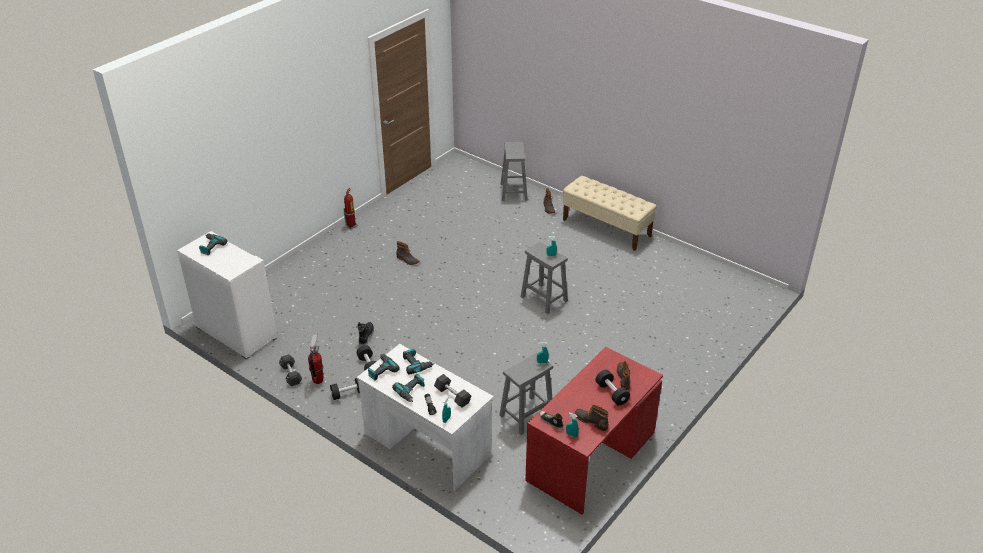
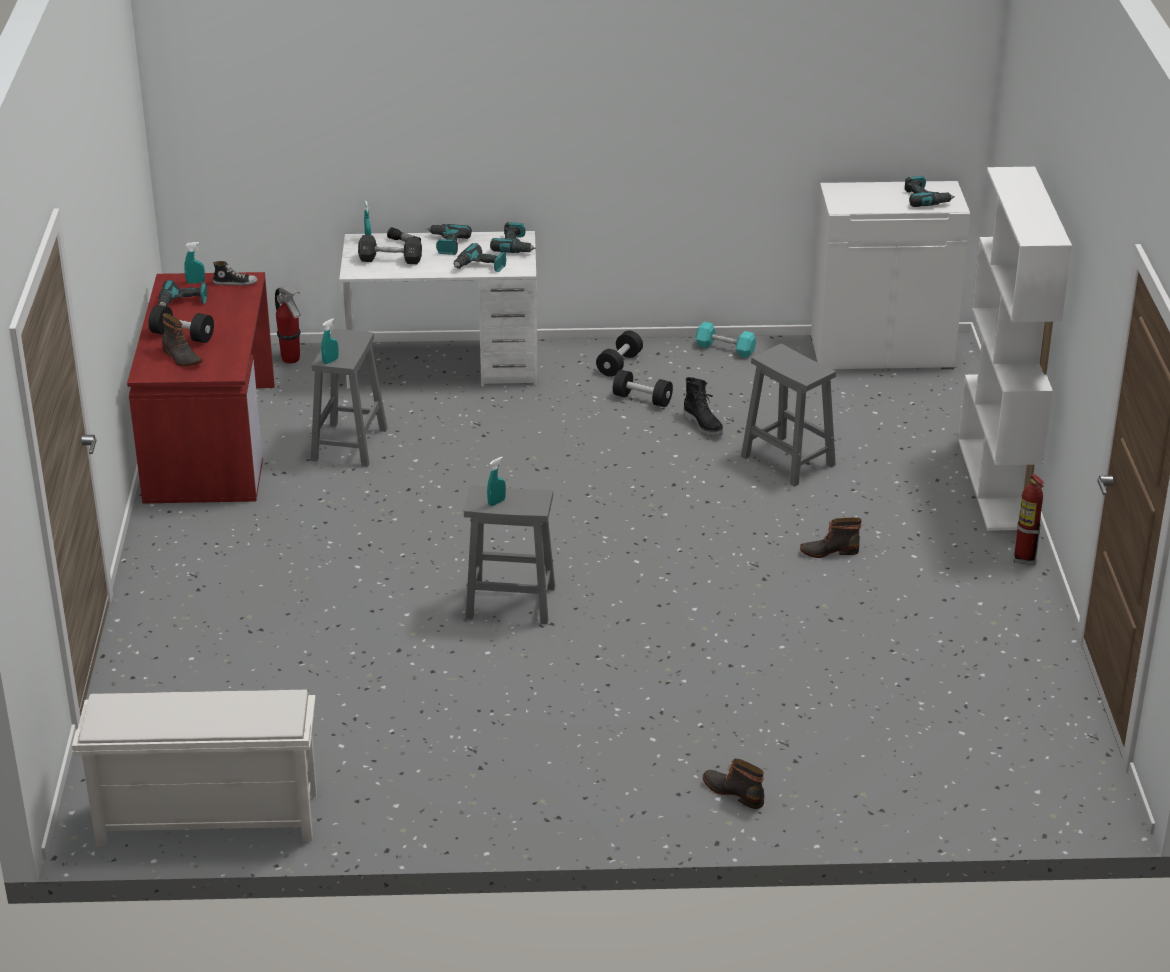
camera: 140 degrees right, 5 degrees down
black dumbbell [279,354,302,386] -> turquoise dumbbell [696,322,756,358]
fire extinguisher [308,333,324,384] -> fire extinguisher moved to [275,286,301,364]
grey stool [501,142,528,201] -> grey stool moved to [741,344,836,487]
beige bench [563,176,657,251] -> none
boot [575,405,609,431] -> power drill [158,280,207,307]
none -> white shoe rack [72,690,317,846]
none -> white bookcase [958,167,1072,531]

